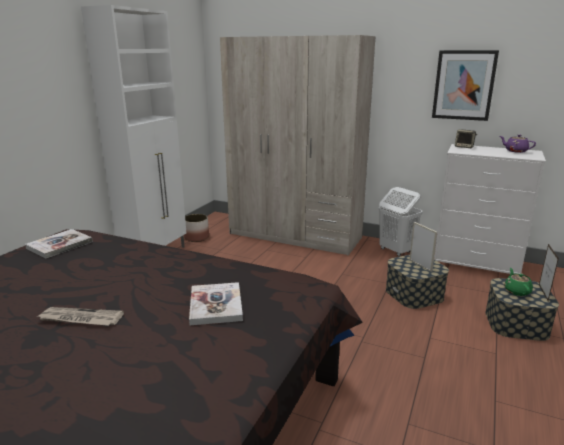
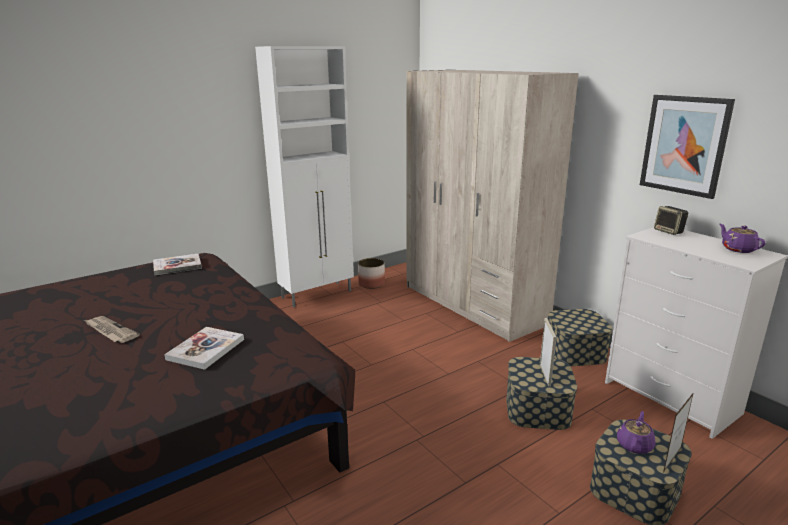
camera: 30 degrees right, 0 degrees up
white laundry basket [379,187,422,256] -> storage box [548,309,613,366]
green teapot [504,268,533,296] -> purple teapot [617,411,656,454]

